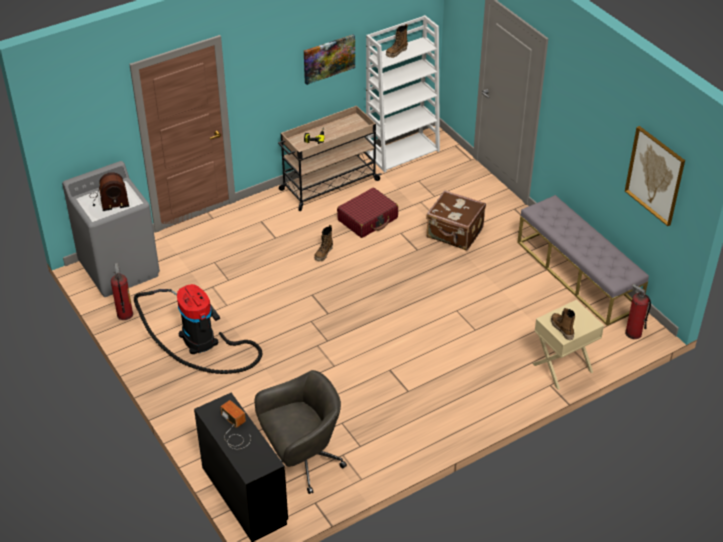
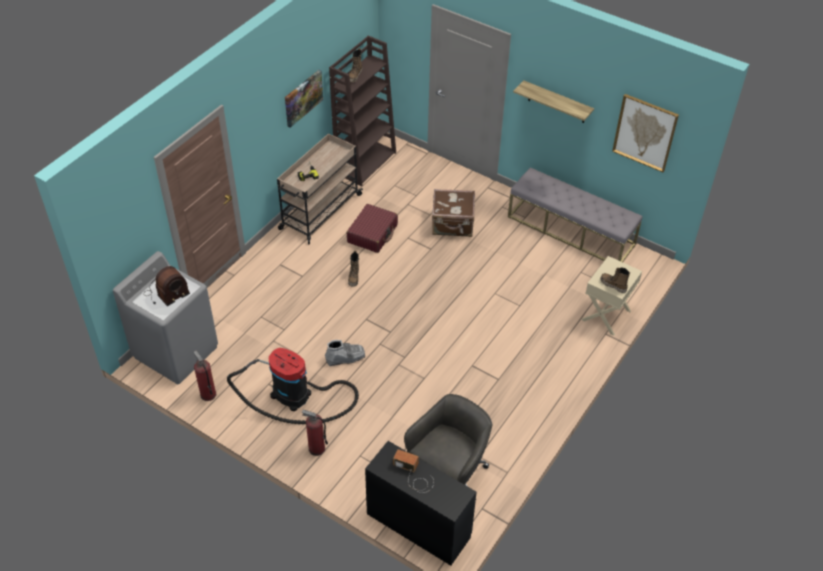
camera: 25 degrees left, 5 degrees up
white bookcase [366,15,440,172] -> brown bookcase [329,36,396,186]
fire extinguisher [625,284,651,339] -> fire extinguisher moved to [302,410,328,456]
none -> grey boot [325,340,365,366]
none -> shelf [513,80,594,123]

